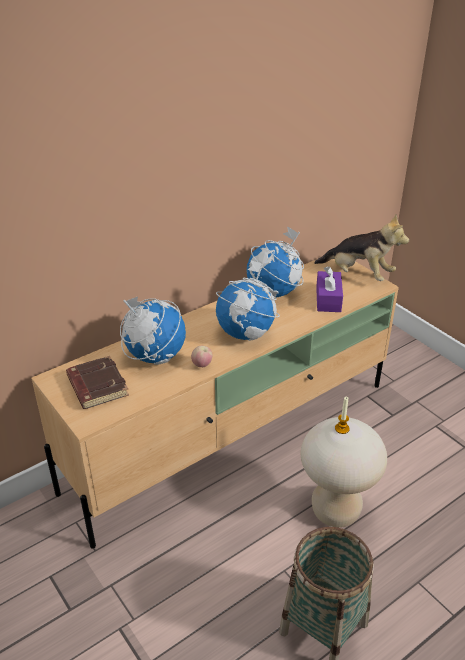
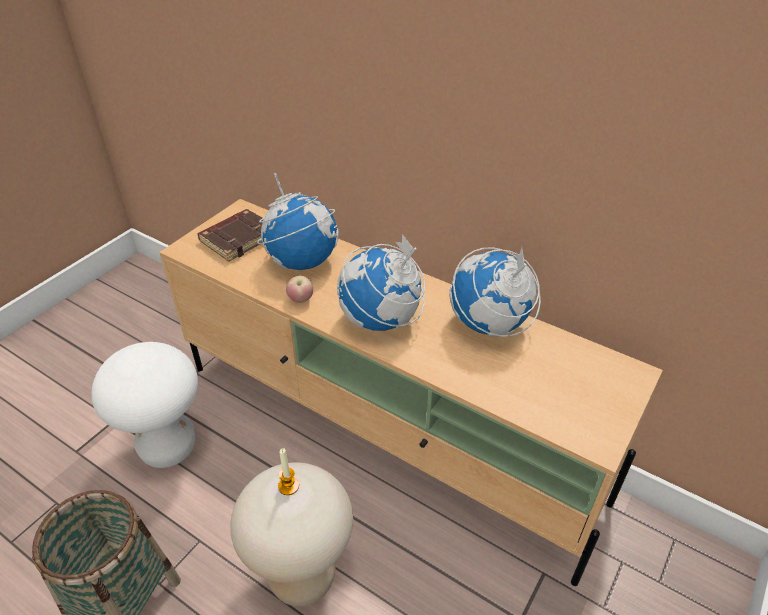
camera: 70 degrees right, 5 degrees up
plush toy [314,214,409,281] -> none
purple tissue box [316,266,343,312] -> none
none -> white stool [91,342,198,468]

